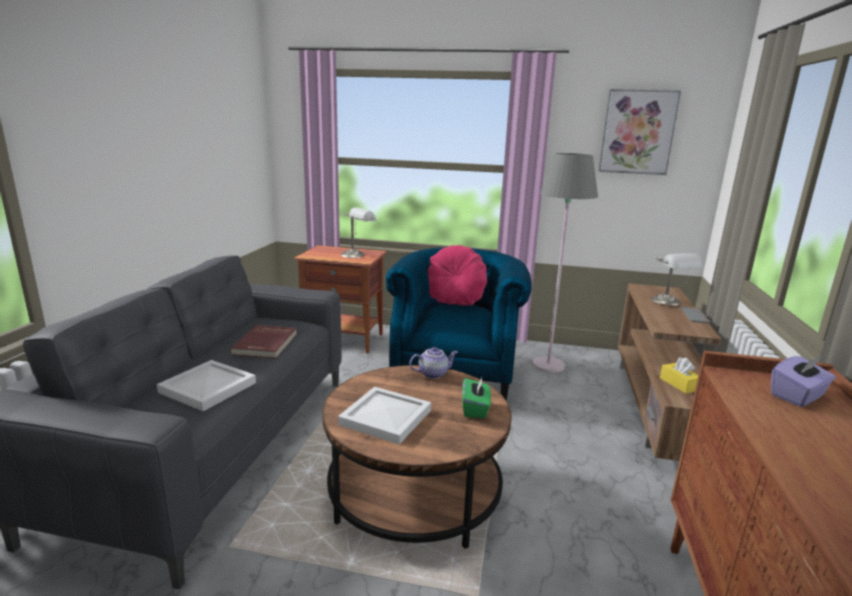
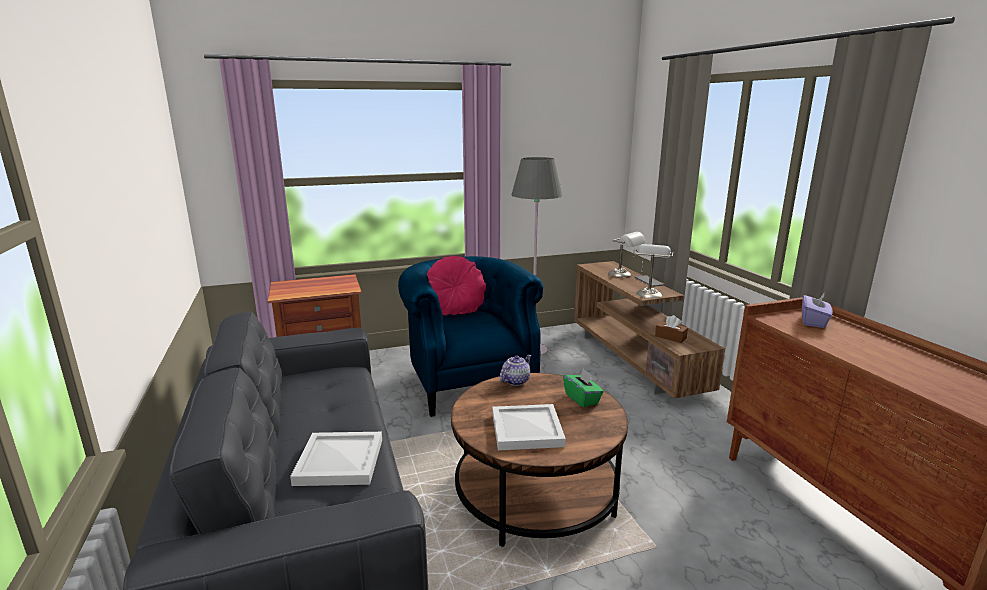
camera: 30 degrees left, 0 degrees up
red book [230,325,297,358] -> none
white table lamp [341,207,377,258] -> white table lamp moved to [634,244,674,298]
picture [599,89,681,175] -> none
yellow tissue box [660,357,698,394] -> brown tissue box [655,315,688,343]

